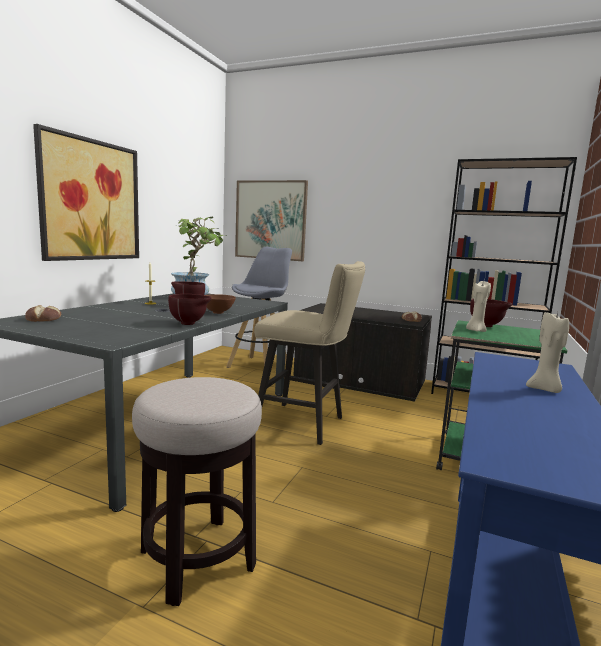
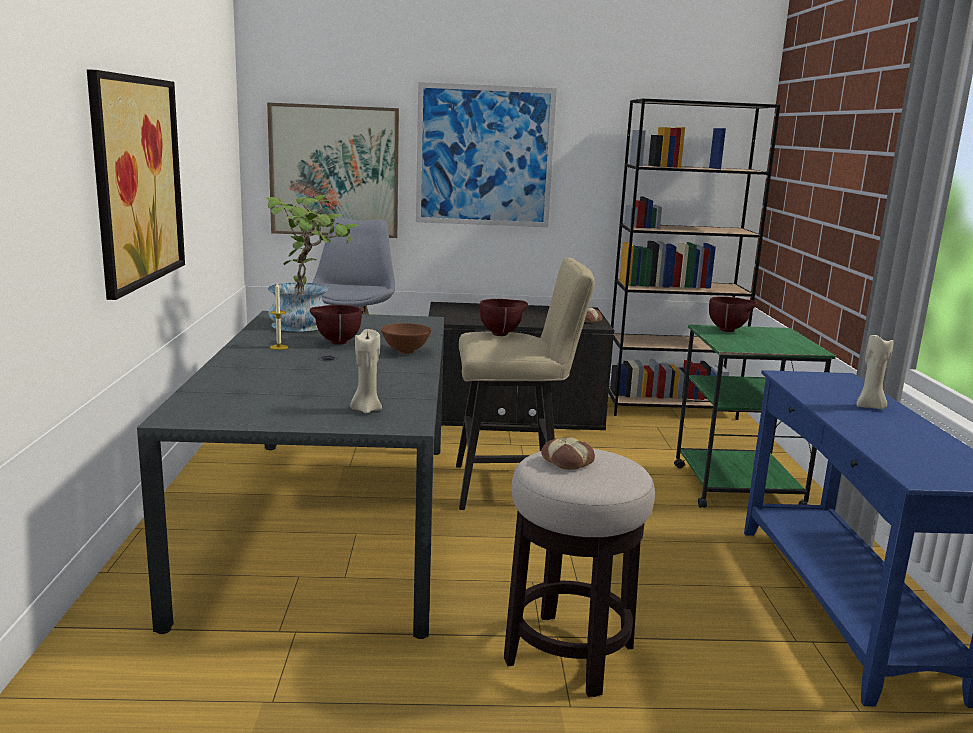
camera: 25 degrees left, 5 degrees up
bread [25,305,61,322] -> bread moved to [541,437,595,470]
brown bowl [168,294,211,325] -> brown bowl moved to [480,299,528,336]
beige candle [466,281,491,332] -> beige candle moved to [350,329,382,413]
none -> picture [416,82,557,227]

